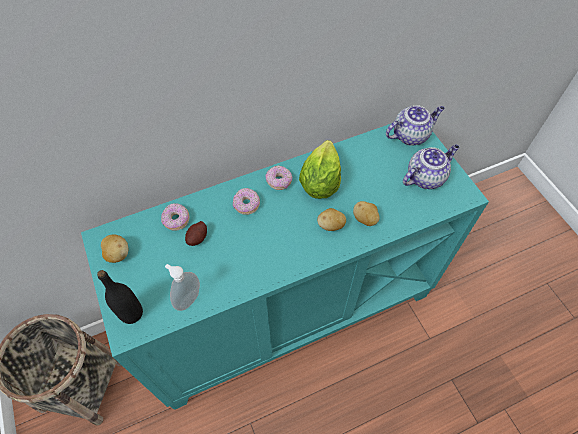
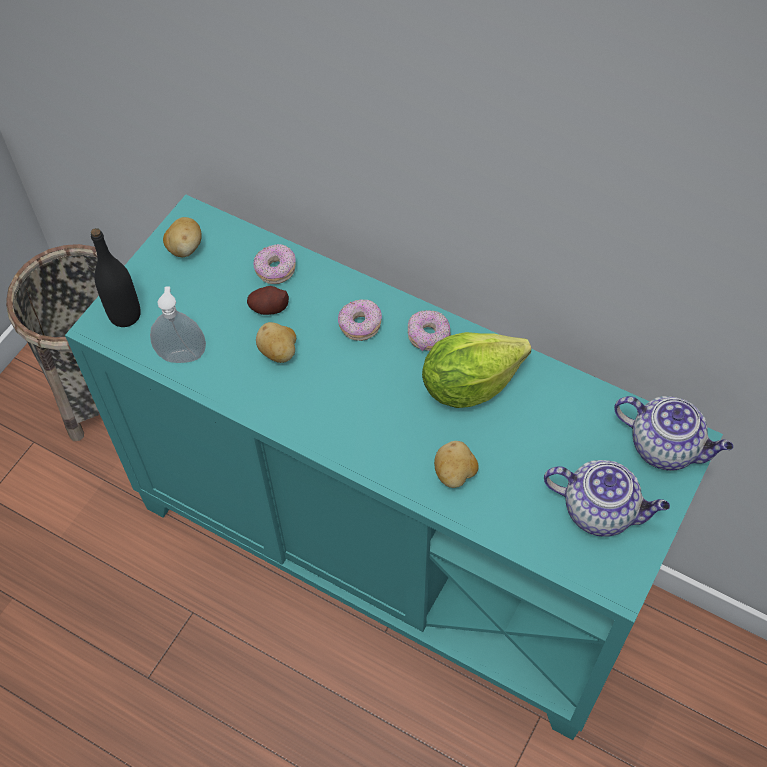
camera: 55 degrees right, 0 degrees up
potato [317,208,346,231] -> potato moved to [256,322,296,363]

